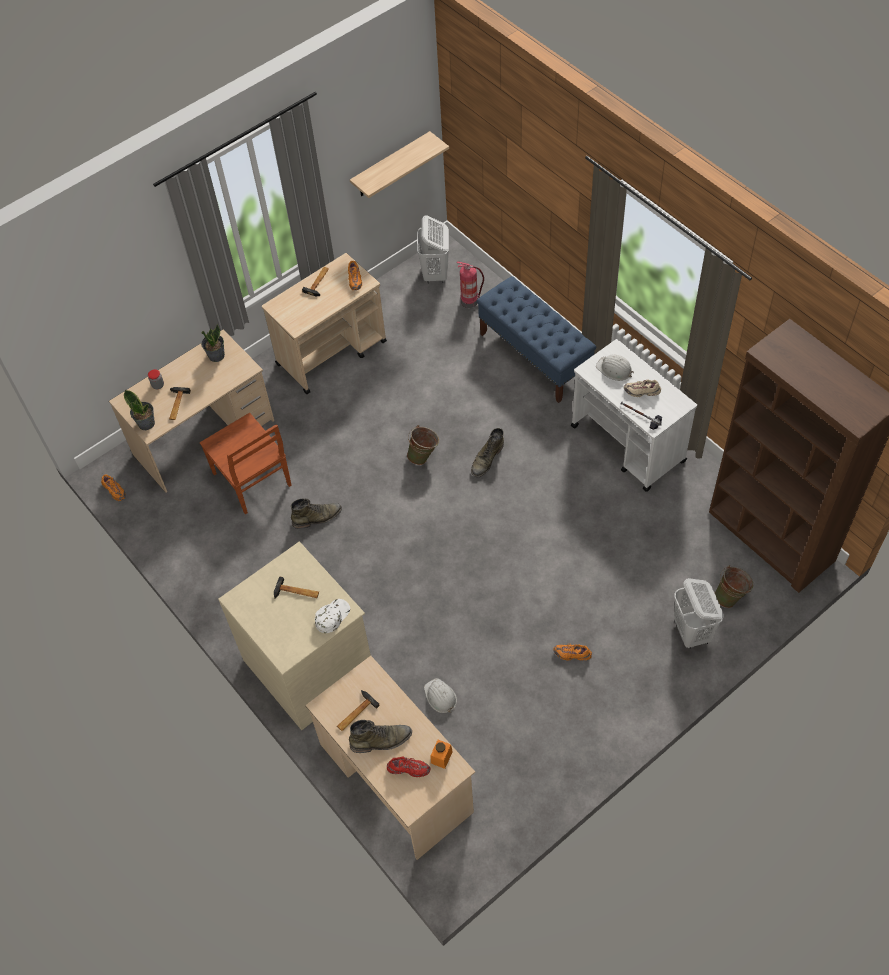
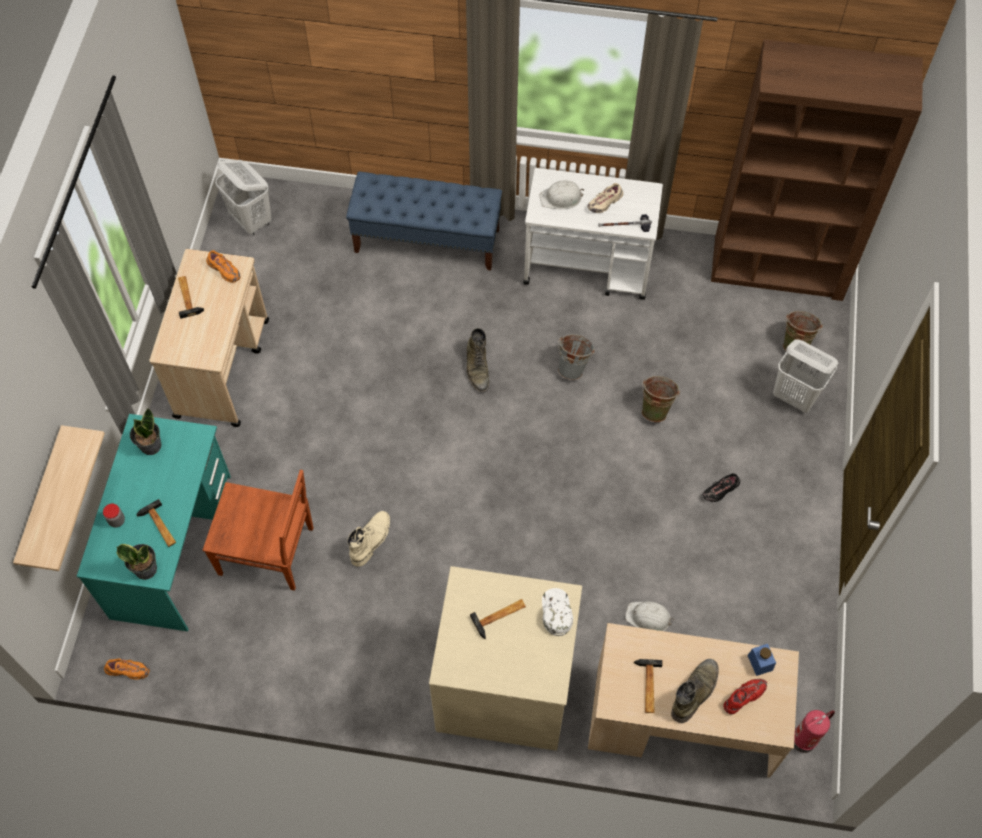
camera: 45 degrees left, 5 degrees up
beige desk [109,330,274,493] -> turquoise desk [76,414,231,631]
green boot [291,498,342,529] -> beige boot [347,511,390,567]
shelf [350,131,449,198] -> shelf moved to [13,425,105,571]
green bucket [407,425,439,465] -> green bucket moved to [642,376,680,422]
orange jar [431,740,453,769] -> blue jar [747,644,776,676]
fire extinguisher [457,261,484,308] -> fire extinguisher moved to [794,710,835,753]
orange shoe [553,644,592,661] -> black shoe [703,473,740,502]
none -> grey bucket [558,334,595,380]

